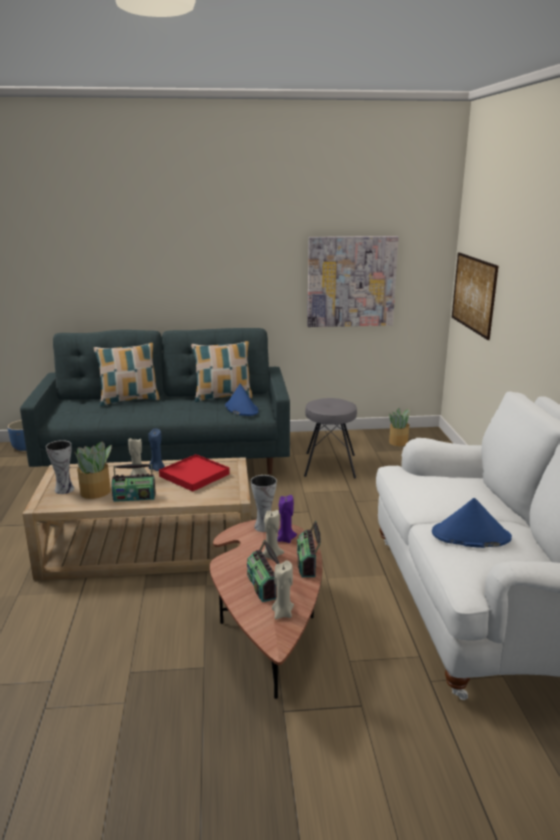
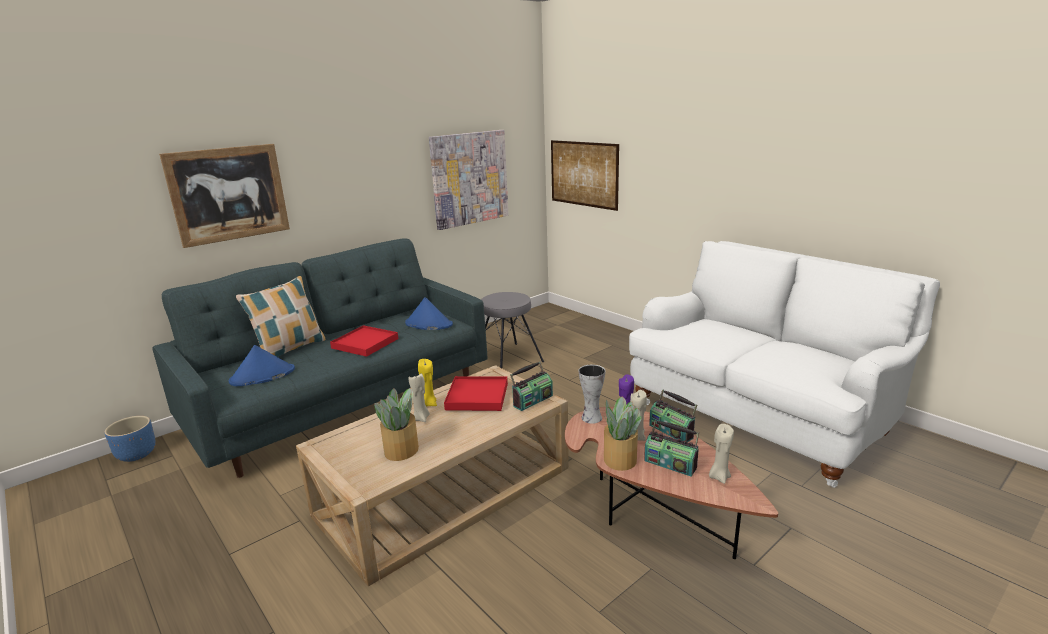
camera: 35 degrees left, 0 degrees up
vase [46,440,74,494] -> none
radio [112,464,156,502] -> radio moved to [510,362,553,411]
blue candle [148,428,165,471] -> yellow candle [418,359,437,407]
pillow [191,341,252,402] -> none
potted plant [389,408,410,446] -> potted plant moved to [604,396,642,471]
blue hat [432,498,512,548] -> blue hat moved to [229,345,295,386]
none -> picture [159,144,290,248]
none -> red tray [330,325,398,357]

